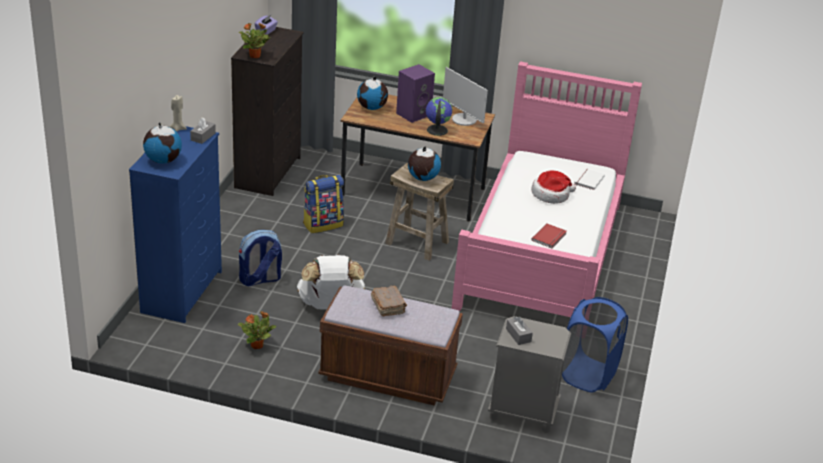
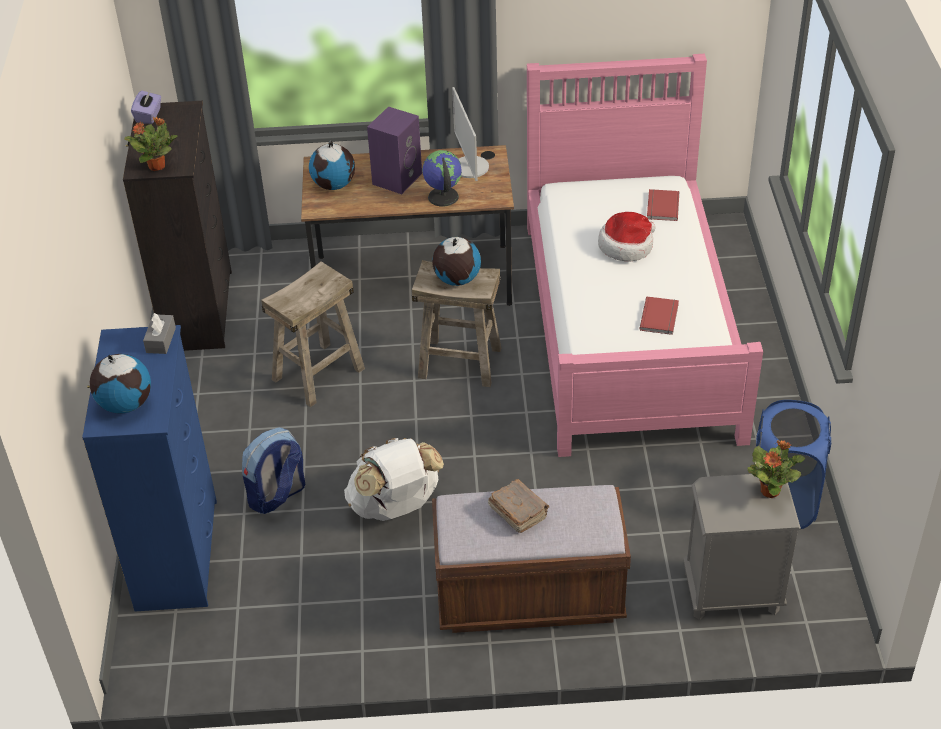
camera: 15 degrees left, 10 degrees up
beige candle [169,95,187,132] -> none
potted plant [238,311,276,349] -> potted plant moved to [747,440,805,498]
backpack [303,175,344,233] -> beige stool [261,261,365,407]
monitor [443,67,488,126] -> monitor turned 45 degrees clockwise [452,87,489,181]
grey tissue box [506,317,533,345] -> none
white book [574,168,605,190] -> red book [647,189,679,221]

